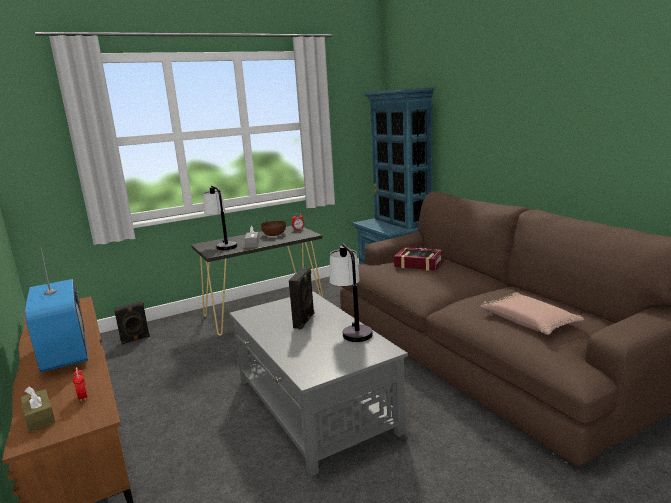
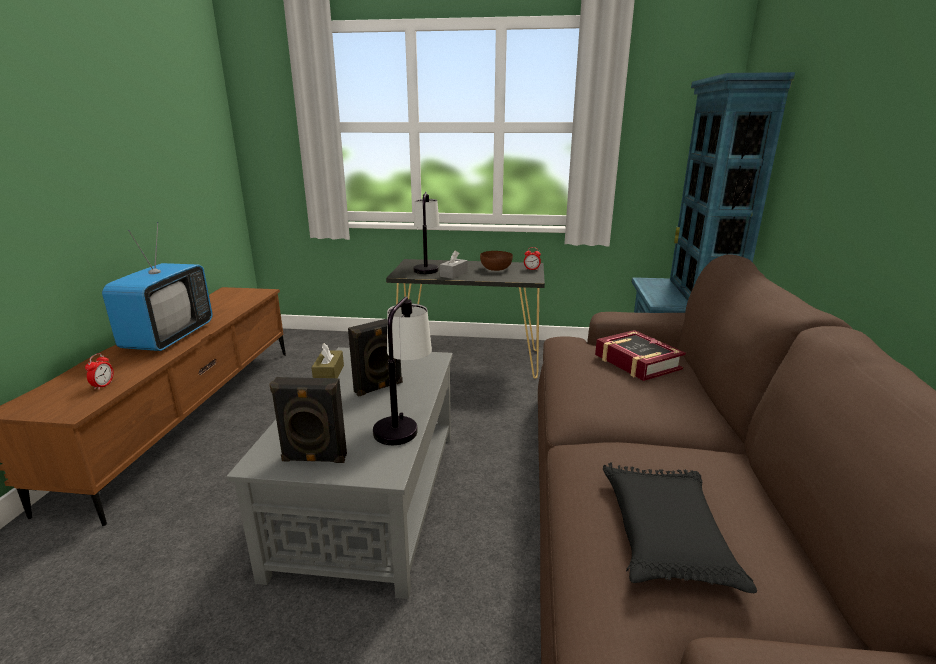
camera: 35 degrees right, 5 degrees up
brown tissue box [21,386,55,432] -> brown tissue box moved to [311,343,344,378]
black speaker [114,301,150,345] -> black speaker moved to [269,377,347,463]
beige pillow [481,292,584,335] -> black pillow [603,462,757,593]

